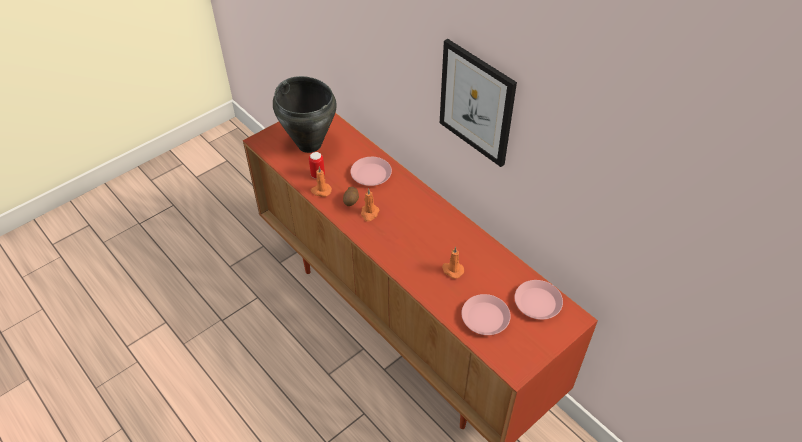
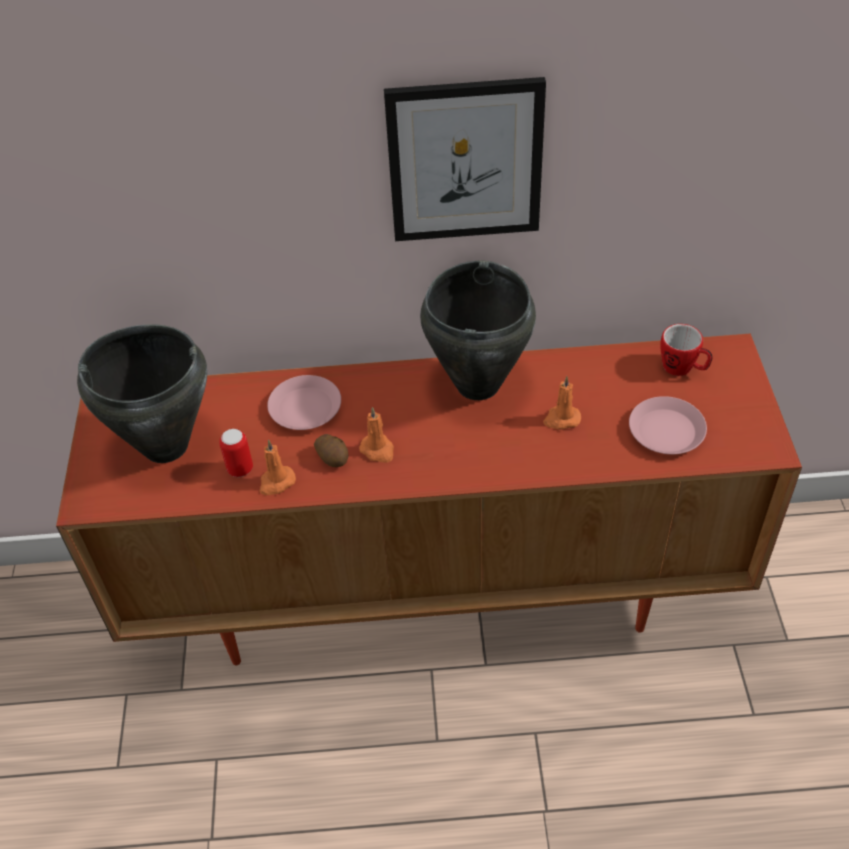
camera: 50 degrees left, 0 degrees up
pink plate [515,280,563,320] -> mug [661,324,712,376]
none -> black cooking pot [420,260,536,400]

